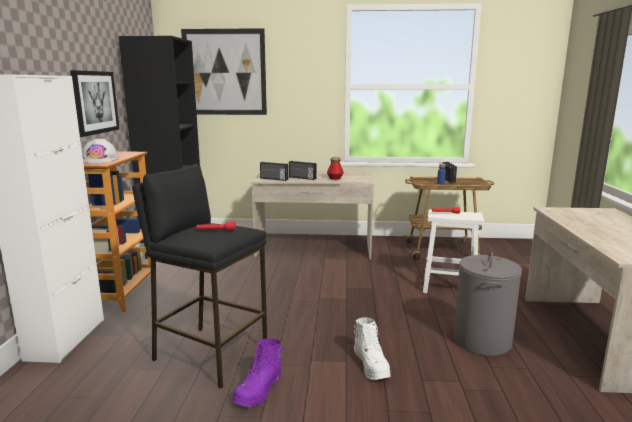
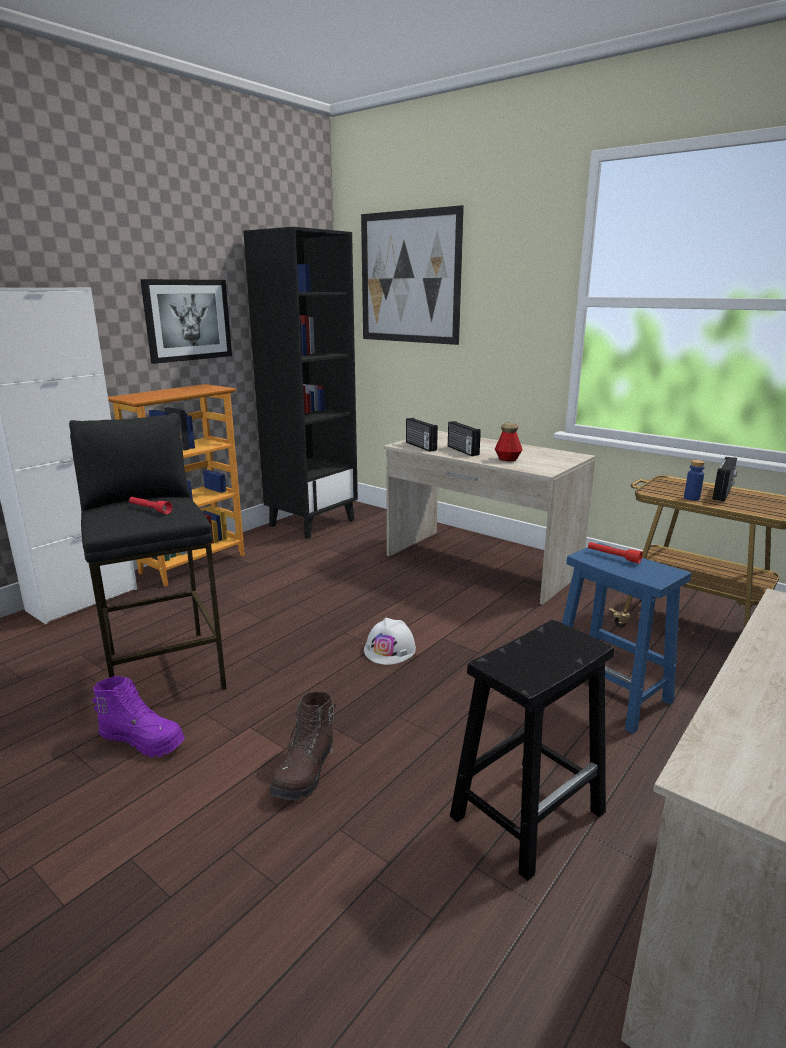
camera: 35 degrees right, 5 degrees up
white hard hat [82,138,119,163] -> white hard hat moved to [364,618,416,665]
purple boot [232,338,284,407] -> purple boot turned 135 degrees counterclockwise [92,676,185,757]
white boot [354,318,391,380] -> brown boot [269,692,336,800]
white stool [423,209,484,293] -> blue stool [562,543,691,734]
grey laundry basket [454,252,522,356] -> black stool [450,620,614,881]

